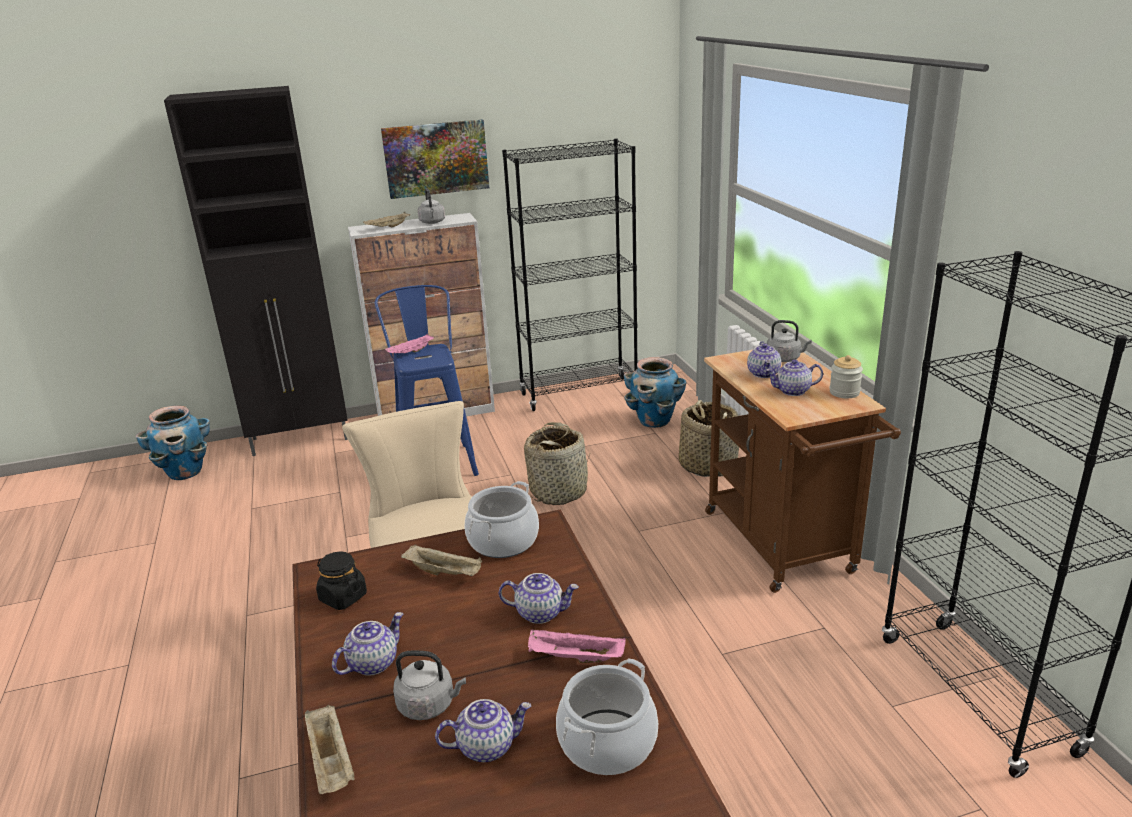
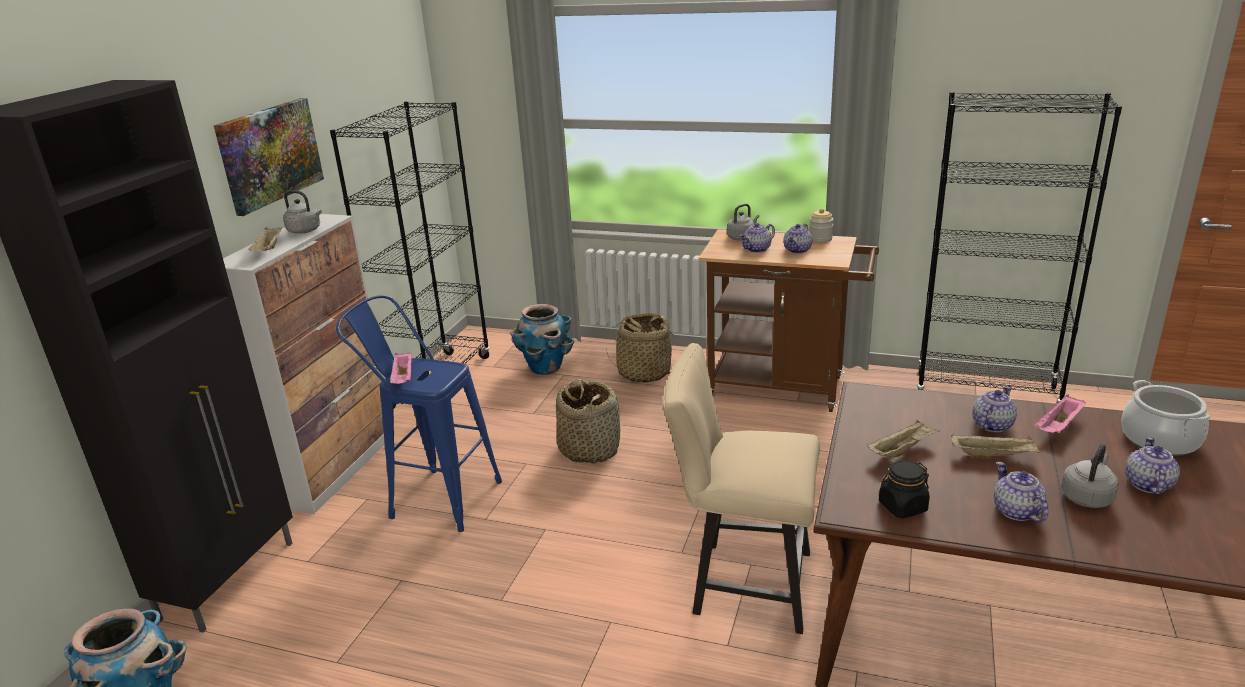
camera: 55 degrees left, 0 degrees up
beige tray [305,705,355,794] -> beige tray moved to [951,434,1040,459]
cooking pot [465,481,539,558] -> none
teapot [747,341,781,378] -> teapot turned 105 degrees clockwise [739,223,775,253]

